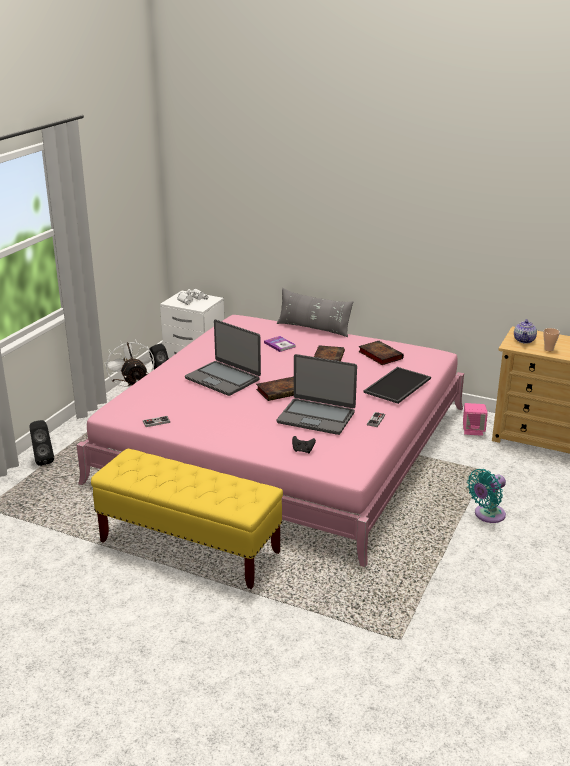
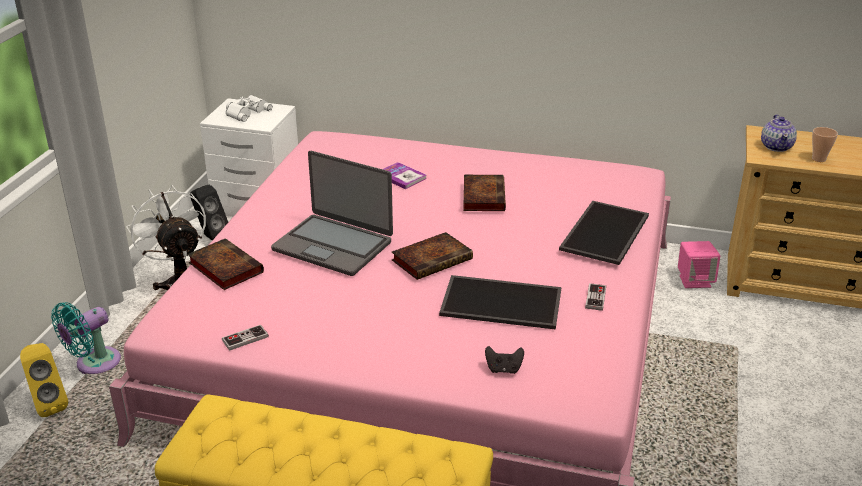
camera: 10 degrees left, 5 degrees up
black speaker [29,420,54,466] -> yellow speaker [20,343,68,417]
grey pillow [277,288,354,337] -> none
laptop [277,354,357,435] -> tray [439,275,561,330]
book [358,341,404,365] -> book moved to [187,238,264,290]
turquoise fan [467,469,506,523] -> turquoise fan moved to [51,302,121,374]

